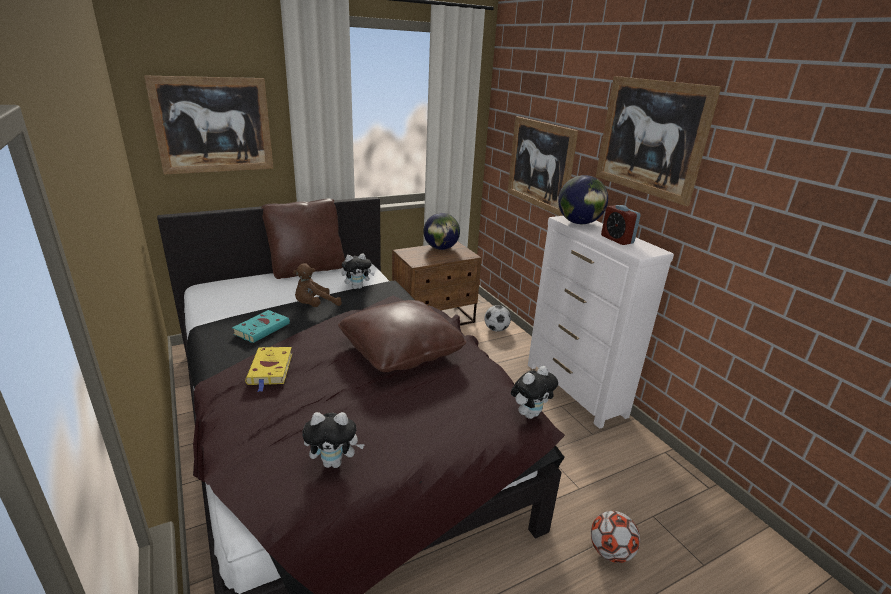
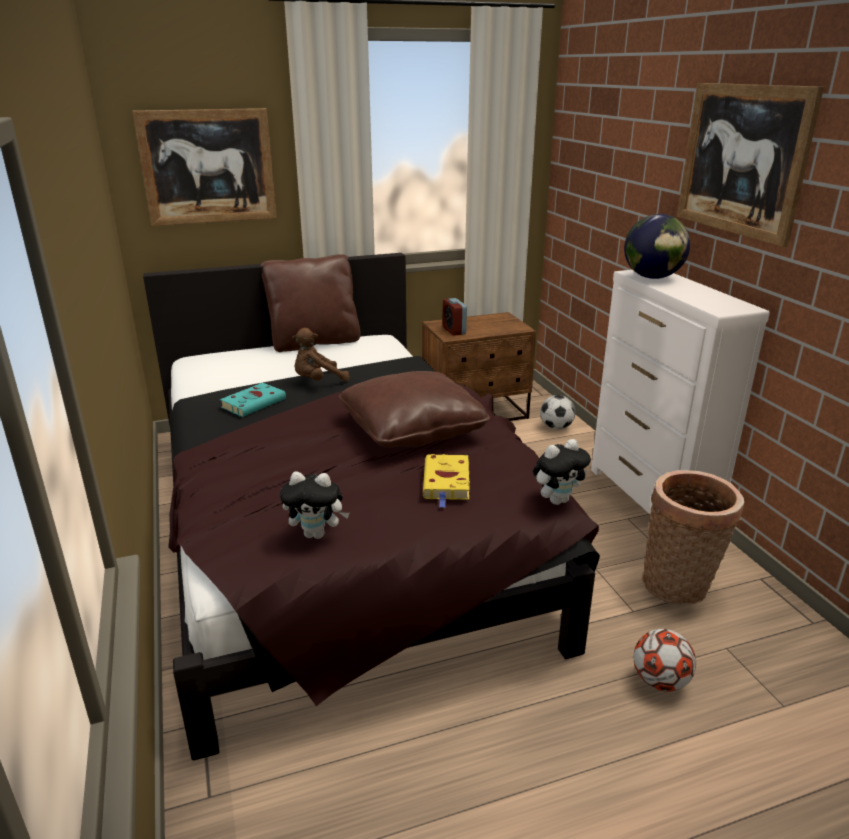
camera: 10 degrees right, 0 degrees up
yellow book [245,347,292,392] -> yellow book moved to [423,454,470,508]
plush toy [342,253,375,289] -> none
globe [423,213,460,250] -> none
picture [507,116,578,216] -> none
alarm clock [601,205,641,245] -> alarm clock moved to [443,298,467,336]
none -> basket [642,470,744,605]

